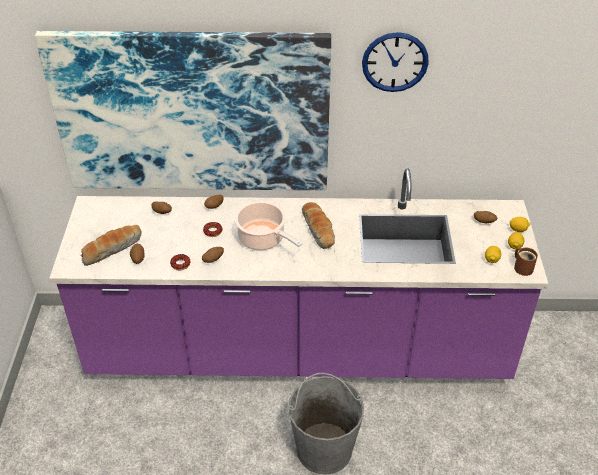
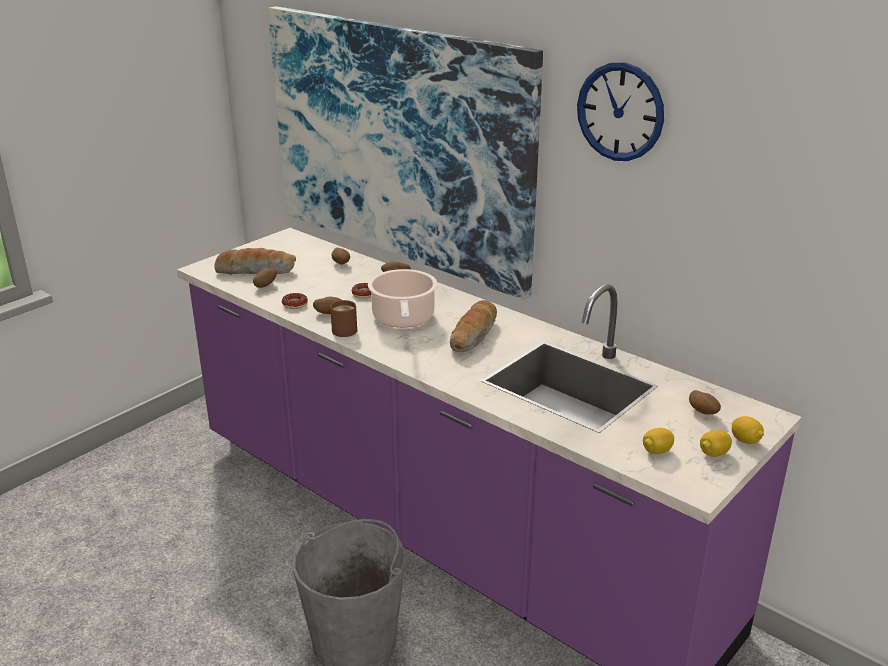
camera: 40 degrees right, 15 degrees down
brown mug [514,248,538,276] -> brown mug moved to [330,300,357,337]

